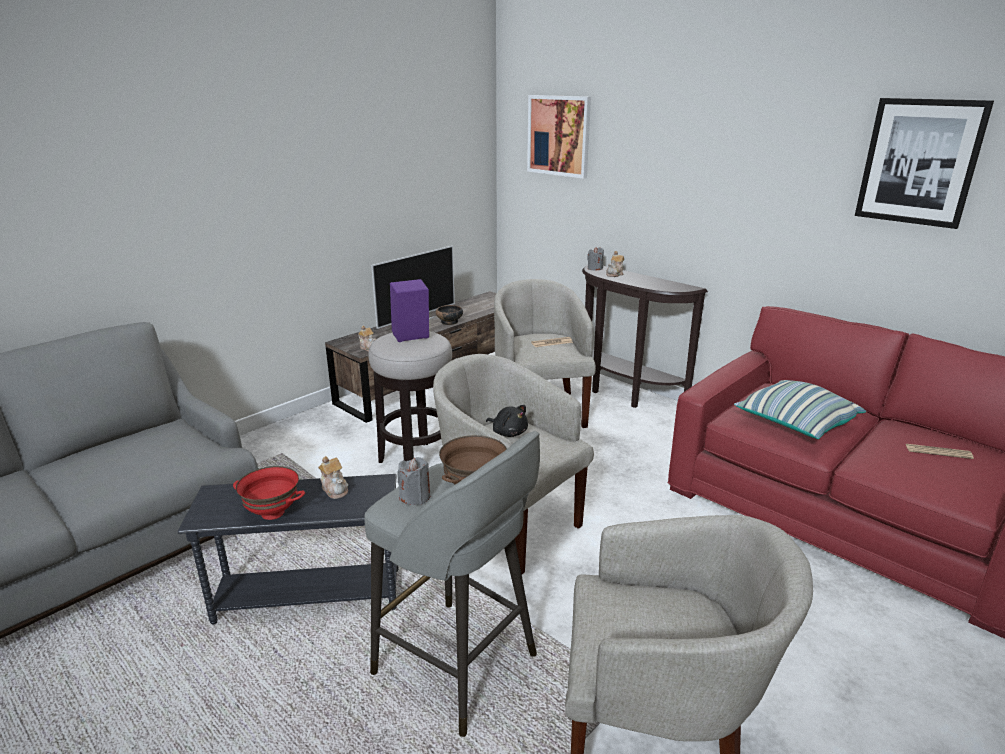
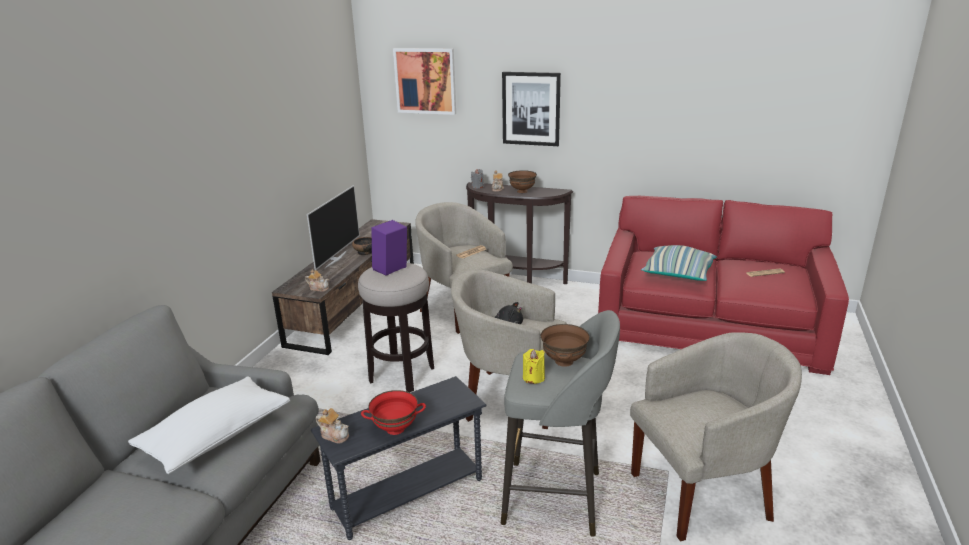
camera: 25 degrees left, 0 degrees up
teapot [318,456,348,499] -> teapot moved to [316,408,349,443]
grey candle [397,457,430,505] -> yellow candle [523,349,545,384]
picture [855,98,994,229] -> picture moved to [502,72,561,146]
none -> white pillow [128,377,290,474]
none -> brown bowl [508,170,537,193]

